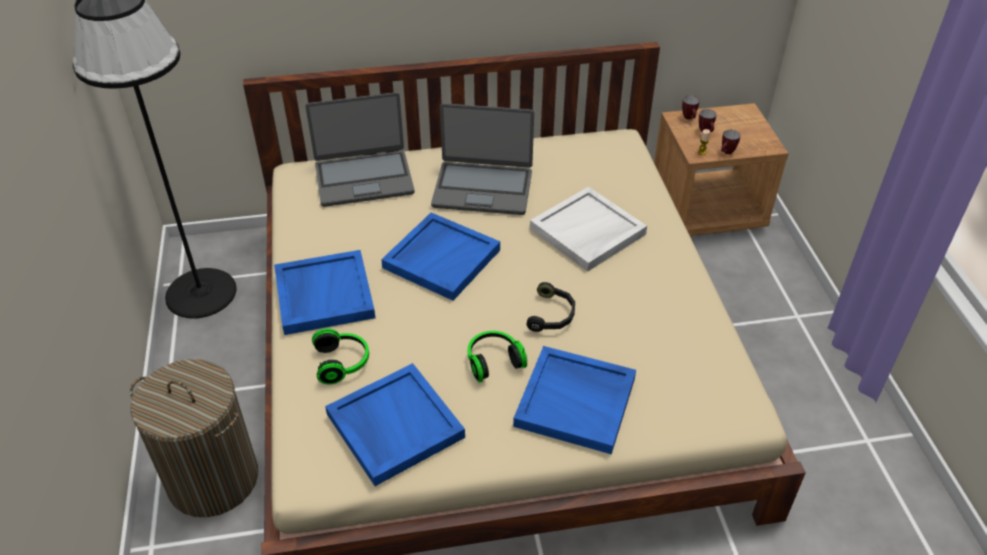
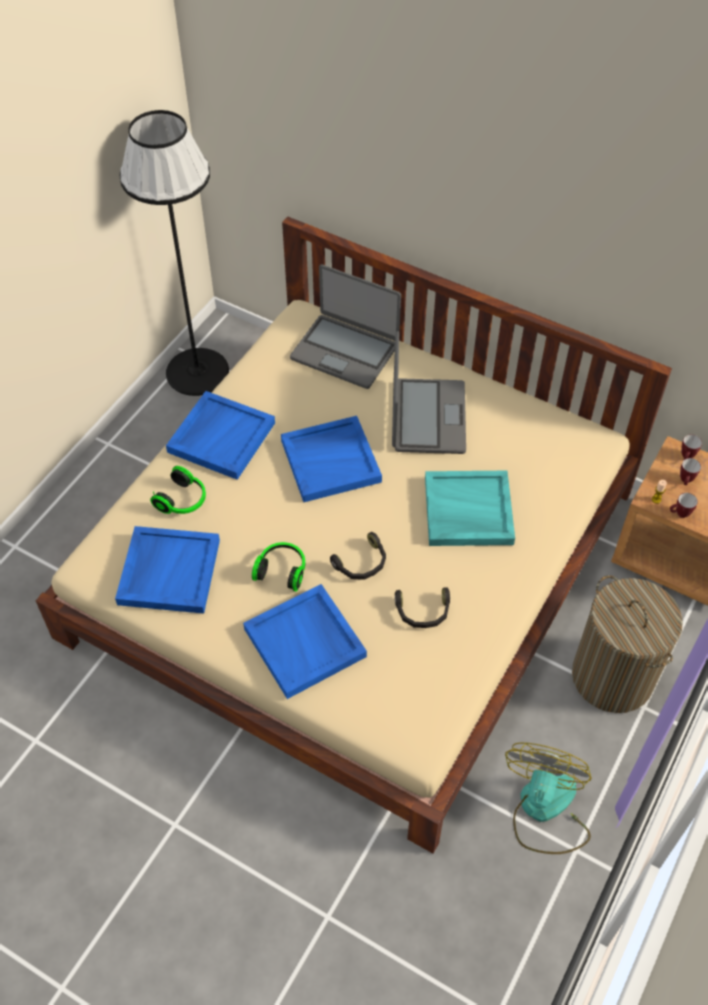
camera: 40 degrees right, 10 degrees up
laundry basket [130,359,258,517] -> laundry basket moved to [572,575,683,713]
laptop [431,103,534,215] -> laptop turned 135 degrees counterclockwise [392,331,466,454]
white tray [530,187,647,272] -> turquoise tray [425,471,515,546]
none -> black headphones [395,587,450,628]
none -> fan [505,743,592,854]

